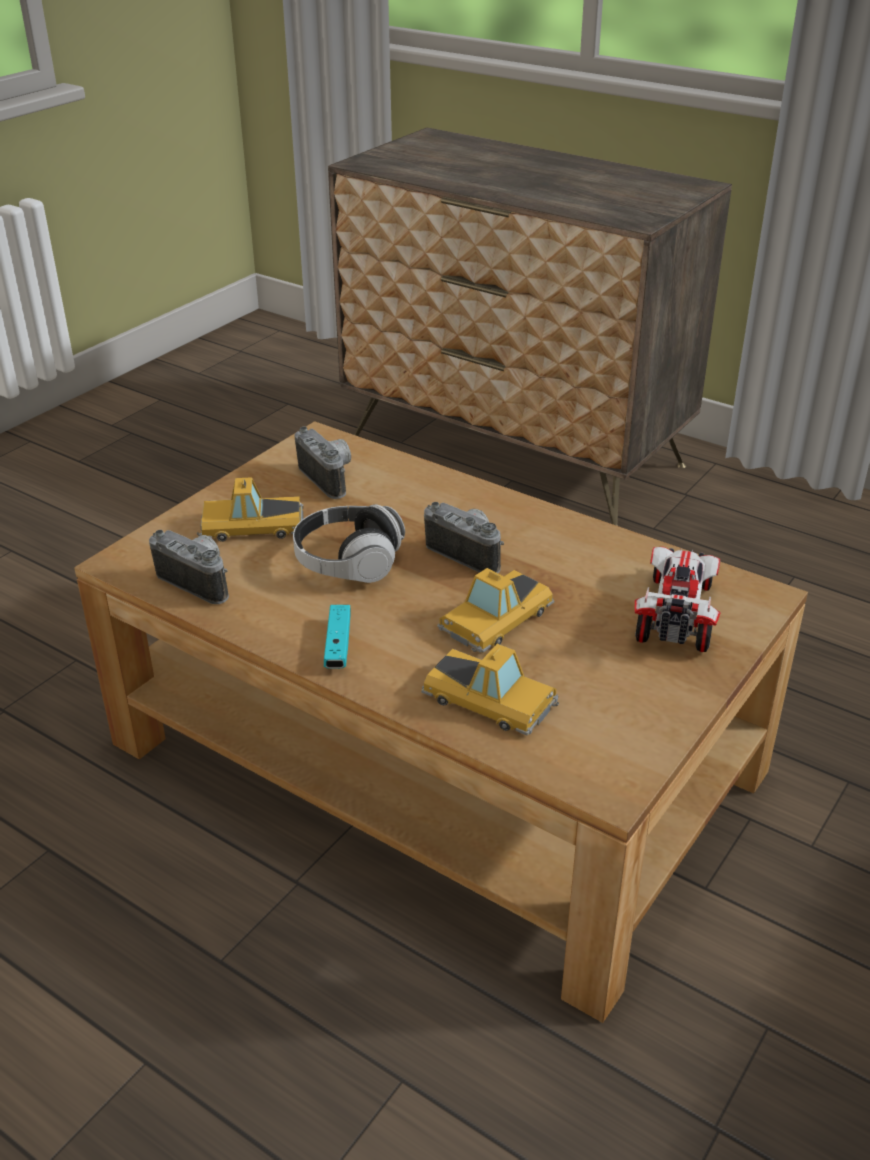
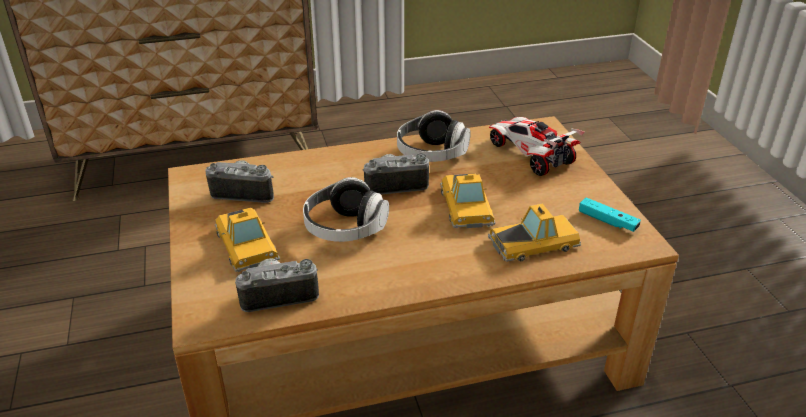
camera: 50 degrees left, 0 degrees up
toy car [196,477,303,542] -> toy car turned 60 degrees counterclockwise [215,208,280,272]
turquoise game controller [324,605,351,669] -> turquoise game controller moved to [579,197,641,232]
none -> headphones [397,110,471,162]

